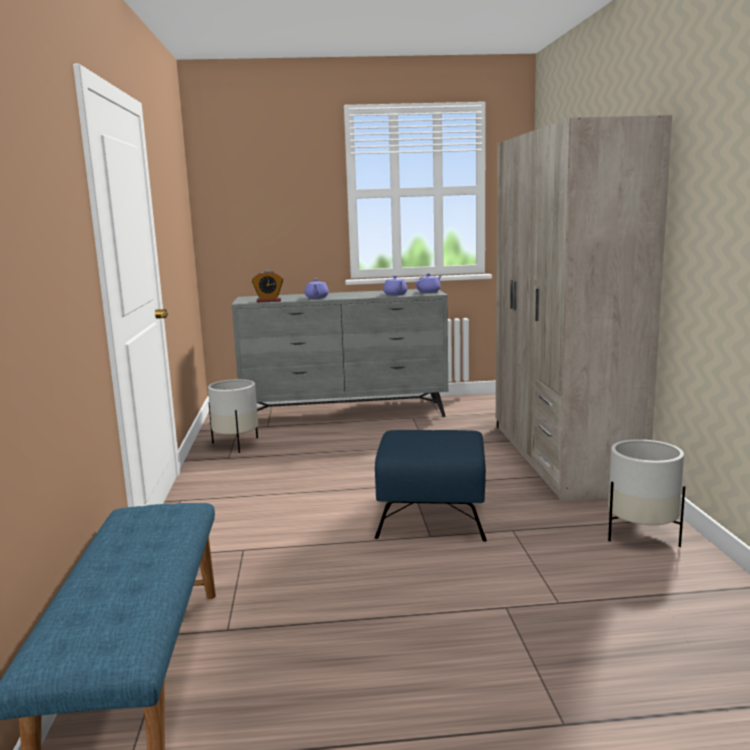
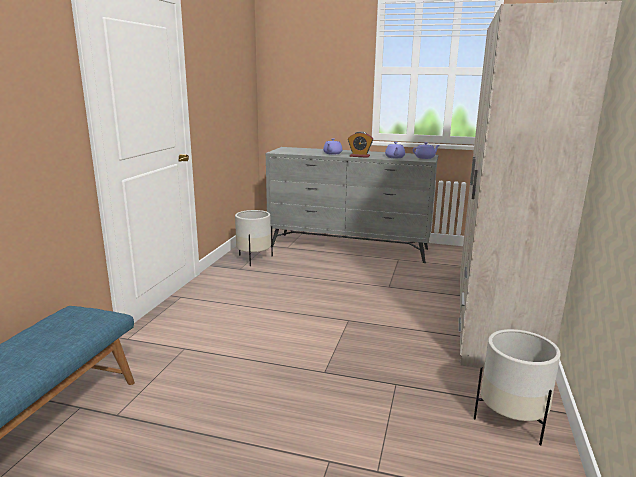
camera: 20 degrees right, 5 degrees up
alarm clock [252,270,283,302] -> alarm clock moved to [348,132,373,158]
blue ottoman [375,430,487,542] -> none

